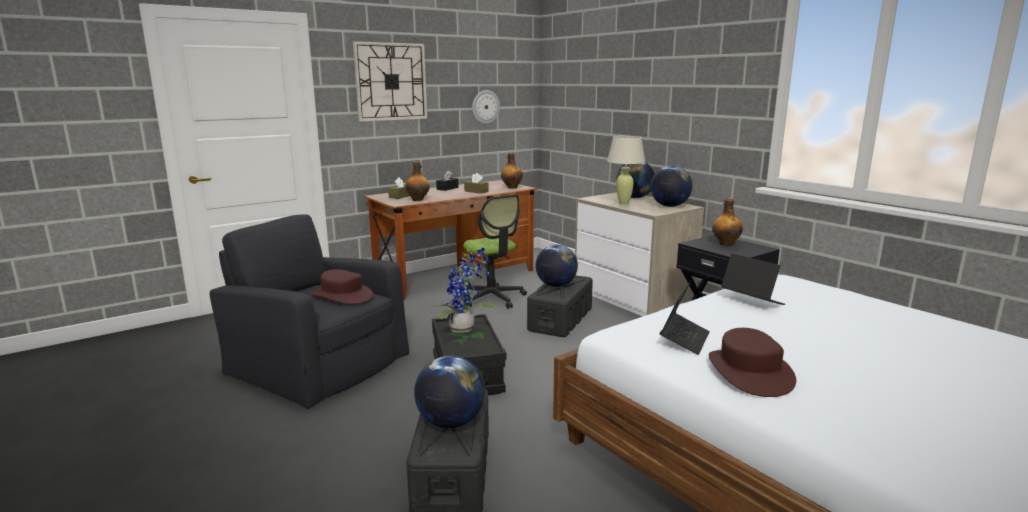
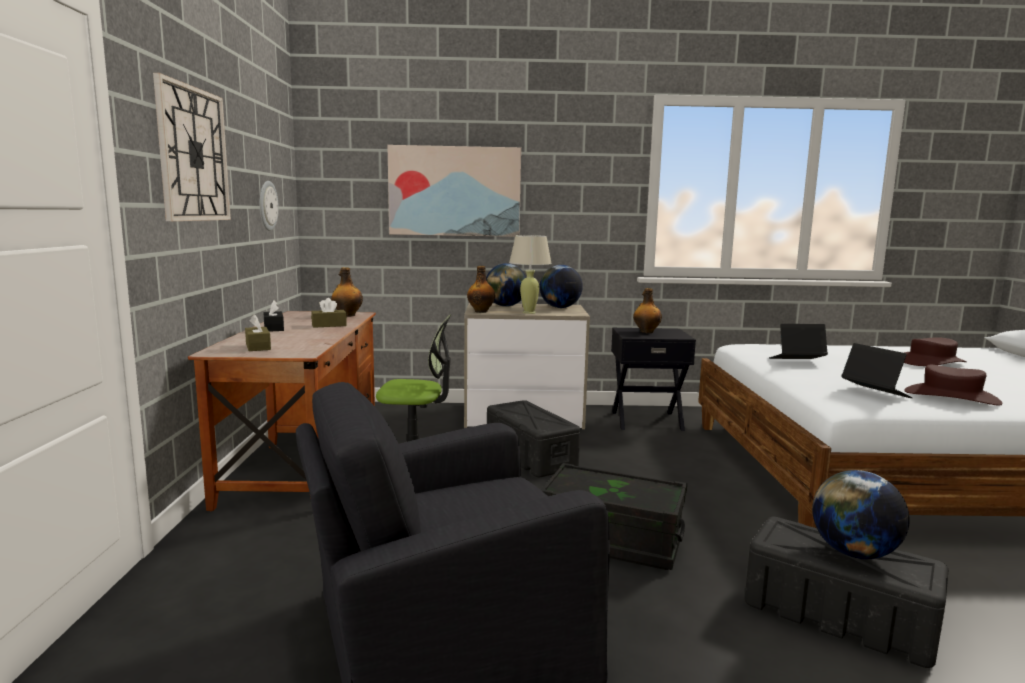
camera: 55 degrees left, 5 degrees down
brown hat [311,269,373,304] -> brown hat moved to [904,337,967,366]
bottle [405,161,430,201] -> bottle moved to [467,266,495,313]
potted plant [433,246,496,333] -> none
globe [535,245,578,287] -> none
none -> picture [387,145,521,237]

